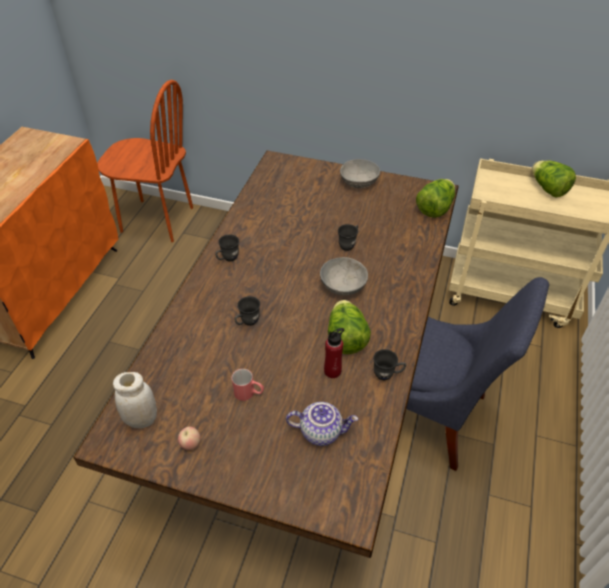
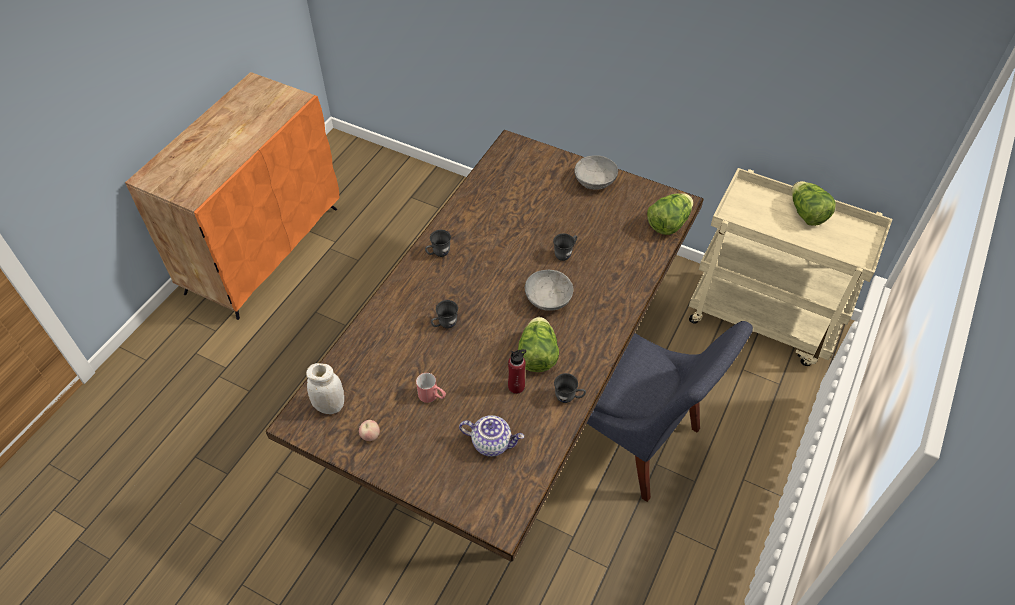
camera: 10 degrees right, 5 degrees up
brown chair [97,80,193,242] -> none

